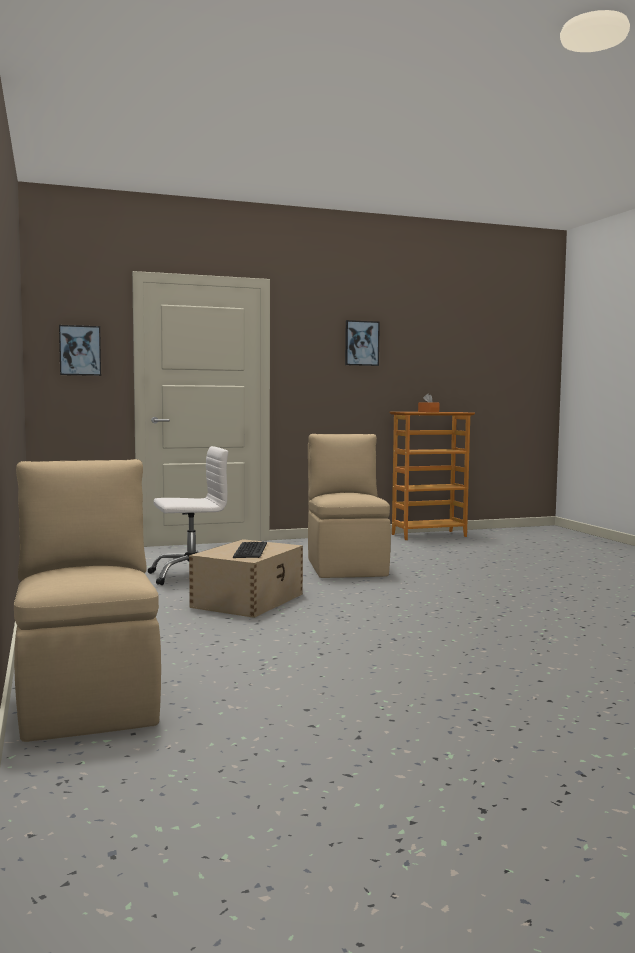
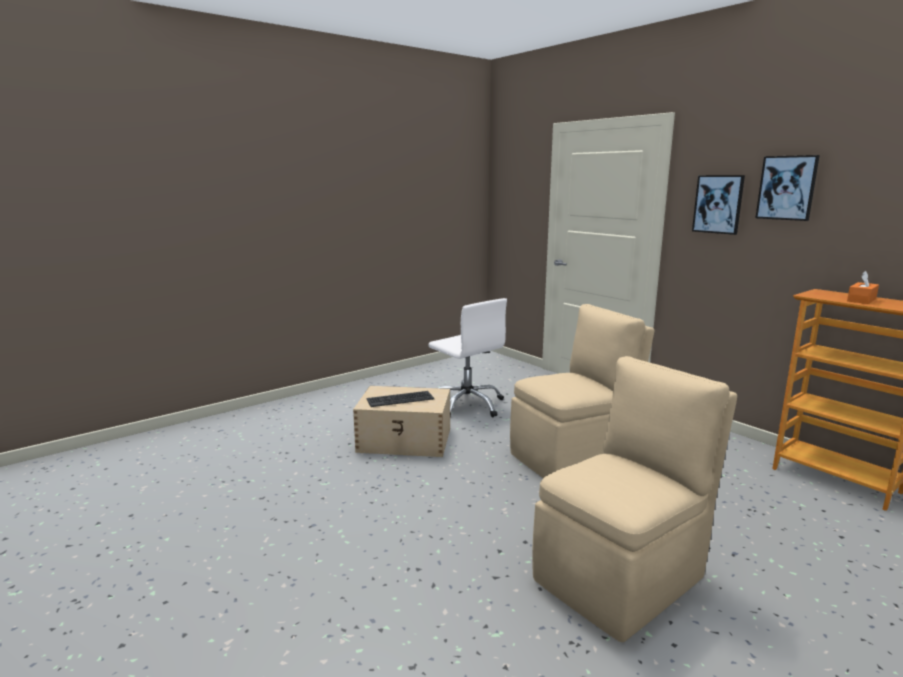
camera: 70 degrees right, 10 degrees up
beige chair [14,459,161,742] -> beige chair moved to [532,356,737,642]
picture [59,325,101,376] -> picture moved to [692,175,745,235]

